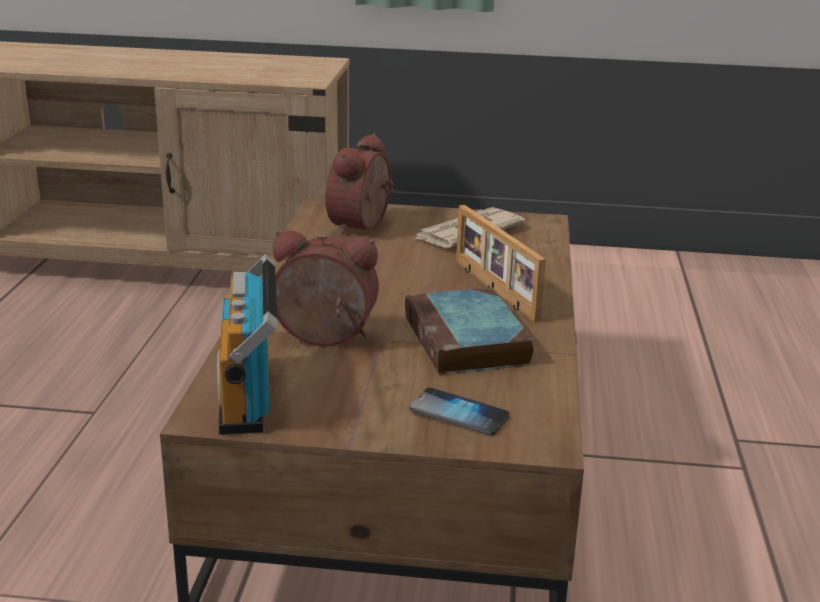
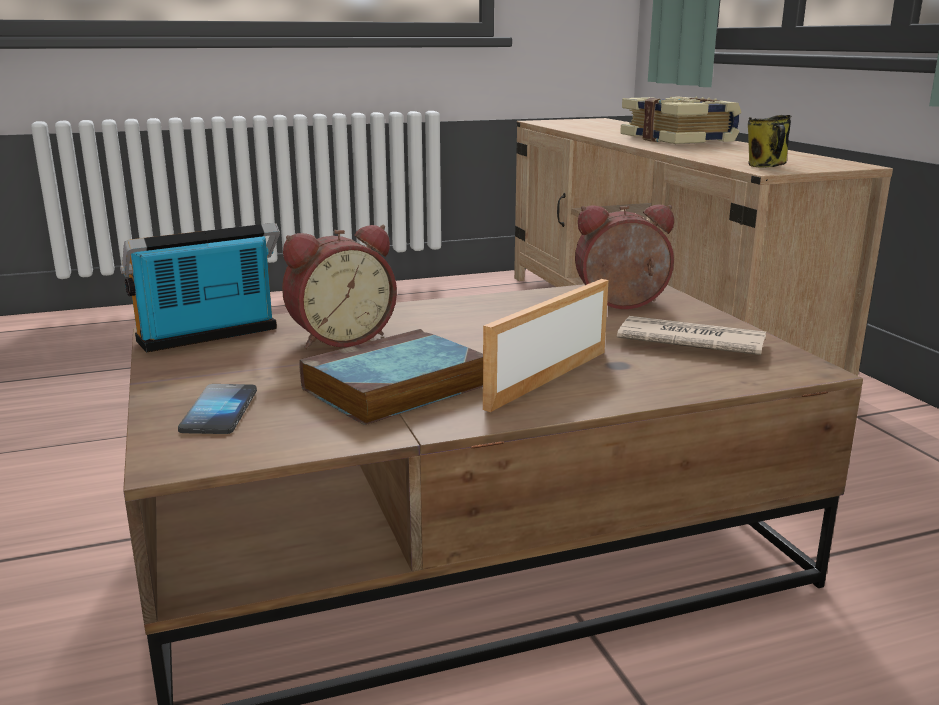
camera: 65 degrees right, 5 degrees down
alarm clock [272,230,379,347] -> alarm clock turned 75 degrees clockwise [282,225,397,349]
none -> book [620,97,742,144]
none -> mug [748,115,791,168]

